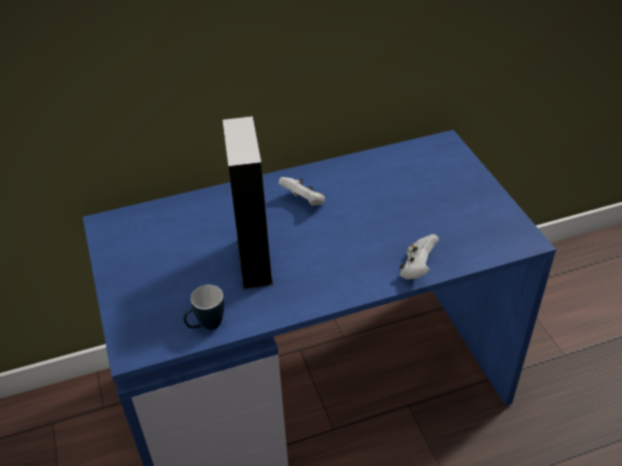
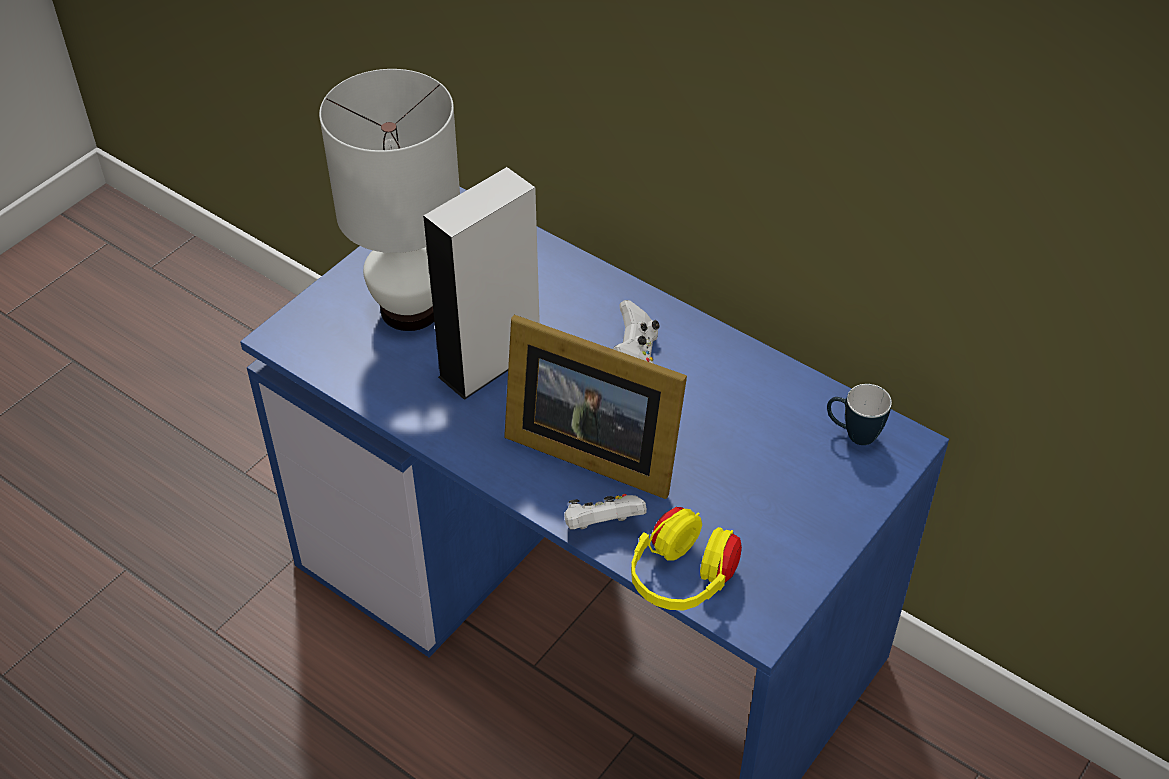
camera: 55 degrees right, 5 degrees up
mug [183,285,224,330] -> mug moved to [827,384,892,445]
none -> white table lamp [319,69,460,331]
none -> picture frame [504,315,687,499]
none -> yellow headphones [631,507,742,611]

